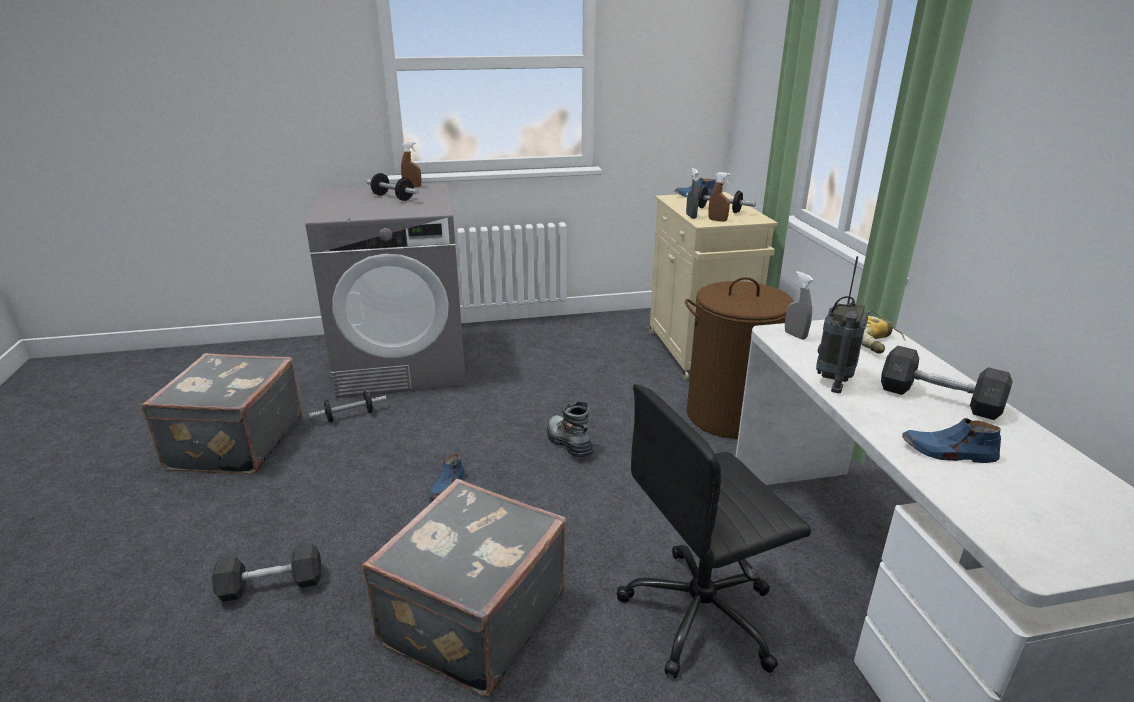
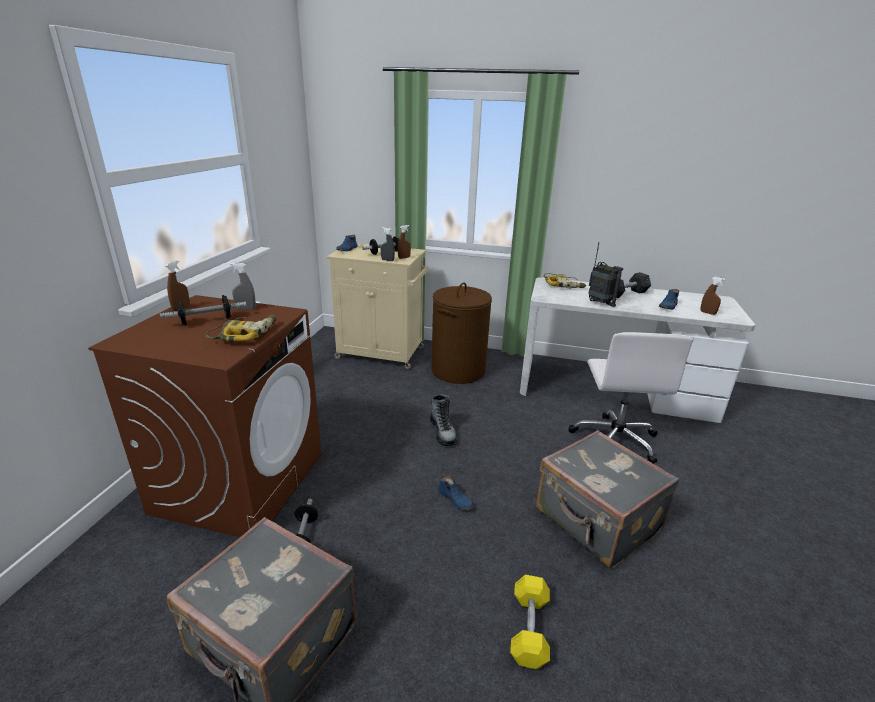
camera: 65 degrees left, 0 degrees up
grey dumbbell [212,543,322,602] -> yellow dumbbell [510,575,550,669]
grey washing machine [305,183,466,398] -> brown washing machine [88,295,321,537]
boot [547,401,593,458] -> boot turned 105 degrees counterclockwise [430,394,457,446]
black office chair [617,384,811,678] -> white office chair [568,332,693,464]
grey spray bottle [785,271,813,340] -> grey spray bottle moved to [230,263,256,310]
none -> power drill [206,315,277,342]
none -> brown spray bottle [700,277,725,315]

